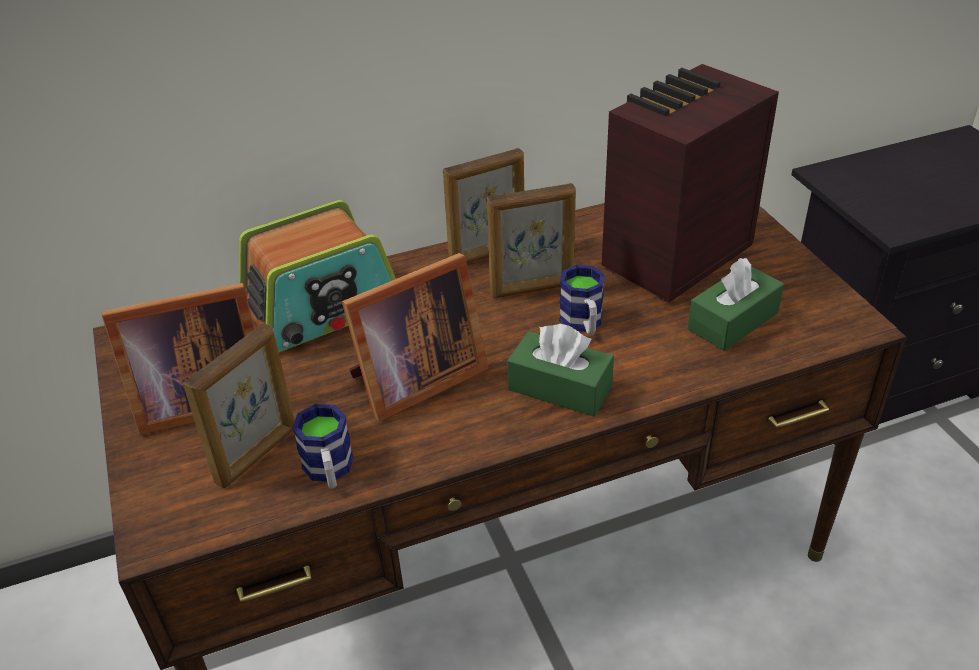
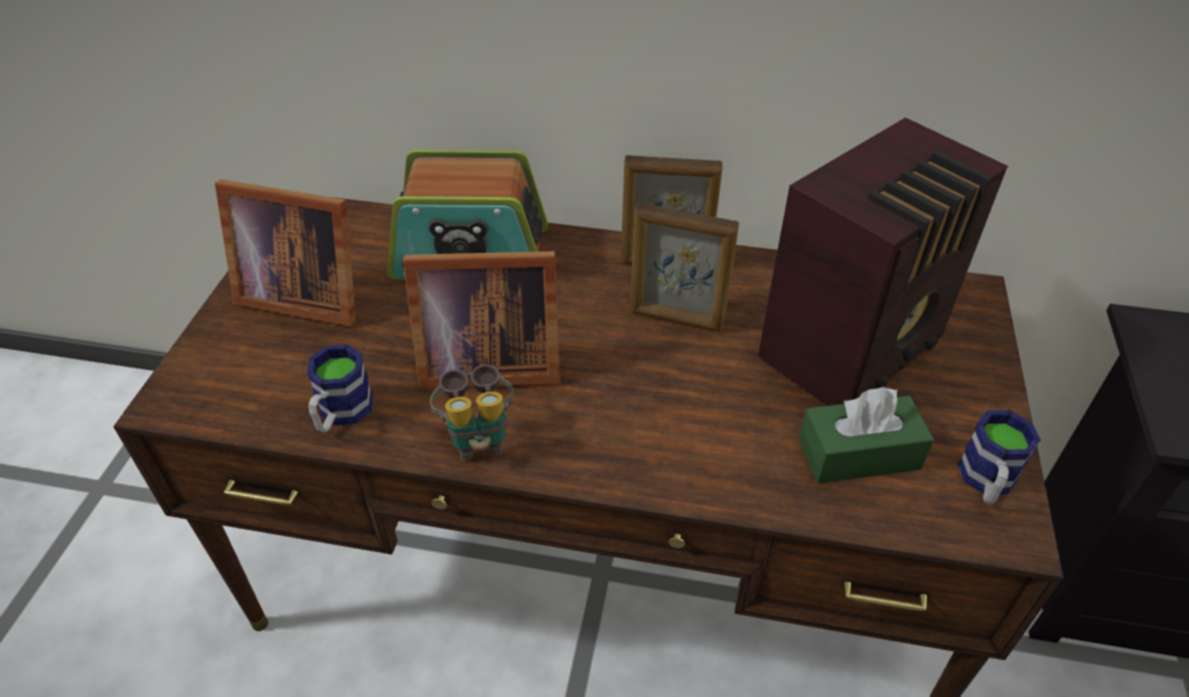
camera: 30 degrees right, 5 degrees up
picture frame [183,323,294,488] -> none
green tissue box [507,324,614,416] -> none
mug [559,265,605,335] -> mug moved to [957,410,1041,505]
radio [601,64,779,303] -> radio turned 150 degrees clockwise [758,117,1008,406]
none -> binoculars [430,364,514,461]

